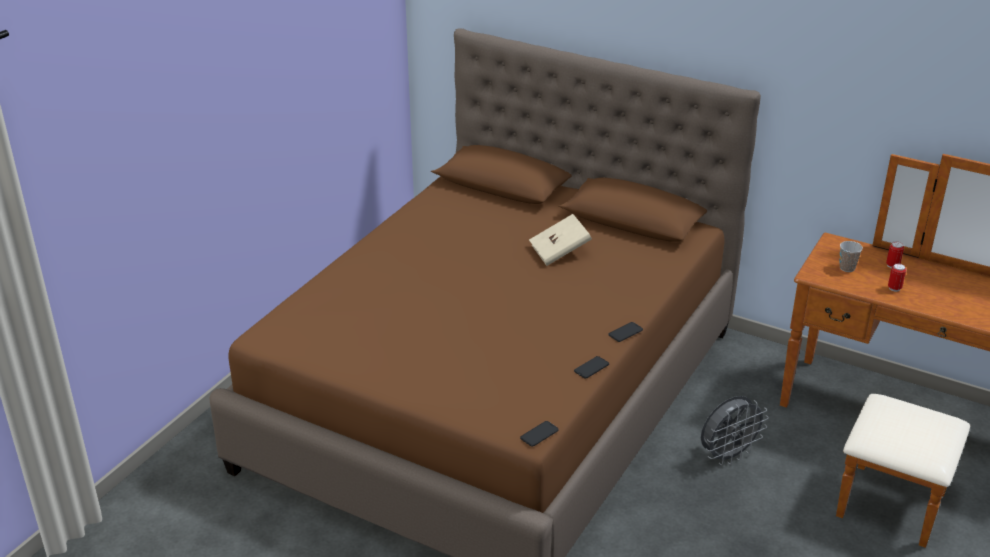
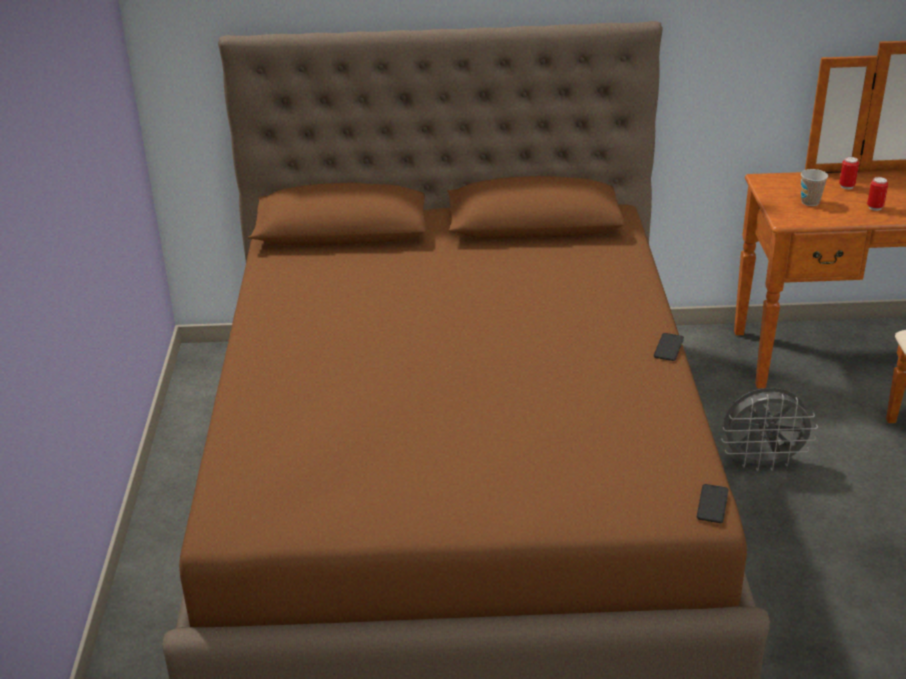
camera: 30 degrees left, 0 degrees up
beige book [529,214,592,266] -> none
phone [574,356,609,379] -> none
grey fan [701,396,769,465] -> grey fan turned 60 degrees clockwise [721,388,818,471]

